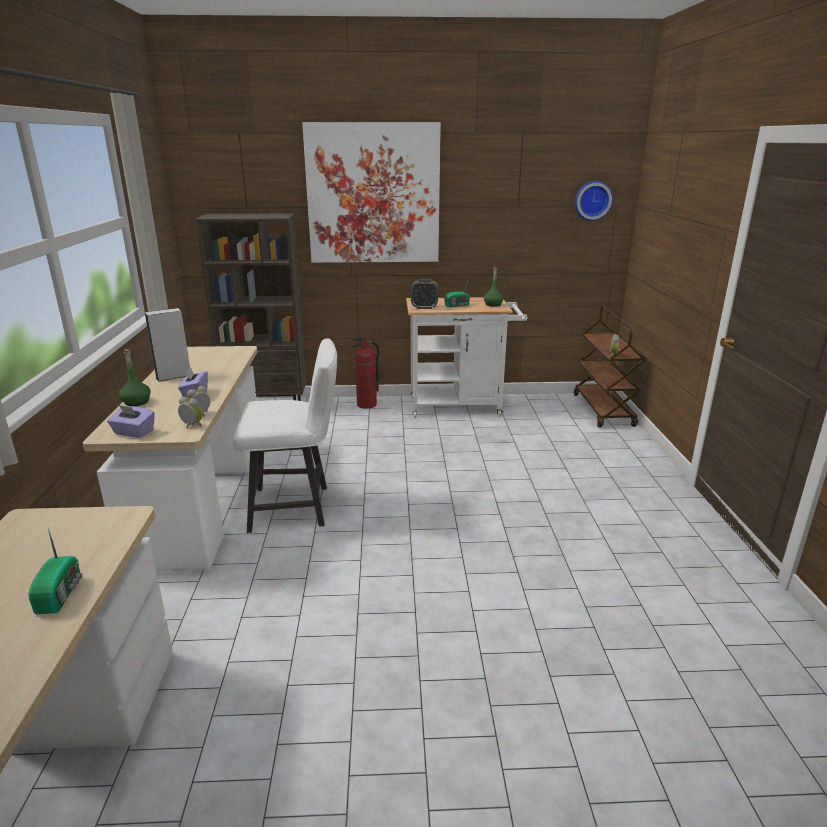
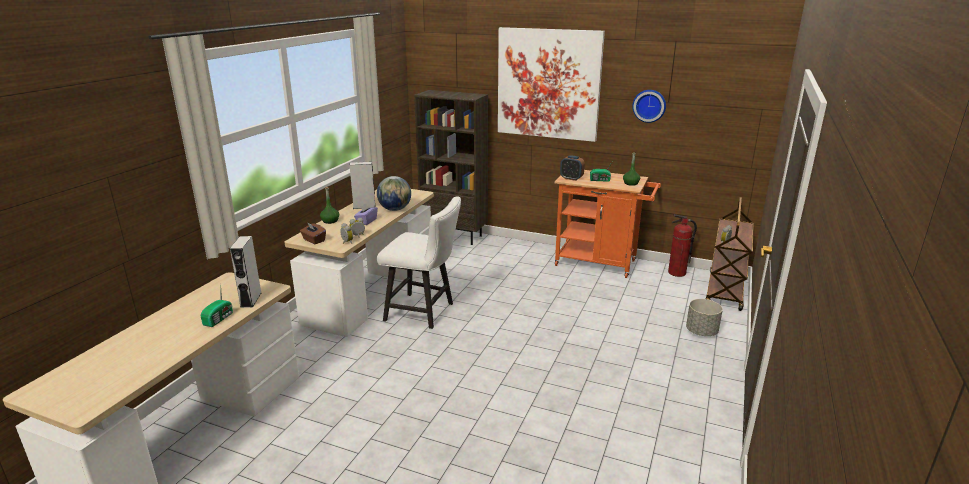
camera: 25 degrees right, 0 degrees up
purple tissue box [107,405,155,438] -> brown tissue box [300,222,326,244]
fire extinguisher [352,338,379,409] -> fire extinguisher moved to [668,214,697,277]
white cart [406,297,528,418] -> orange cart [554,170,661,278]
wall clock [574,181,613,221] -> wall clock moved to [632,90,666,123]
none -> grey speaker [230,236,262,308]
none -> globe [377,176,411,211]
none -> grey planter [686,299,723,336]

